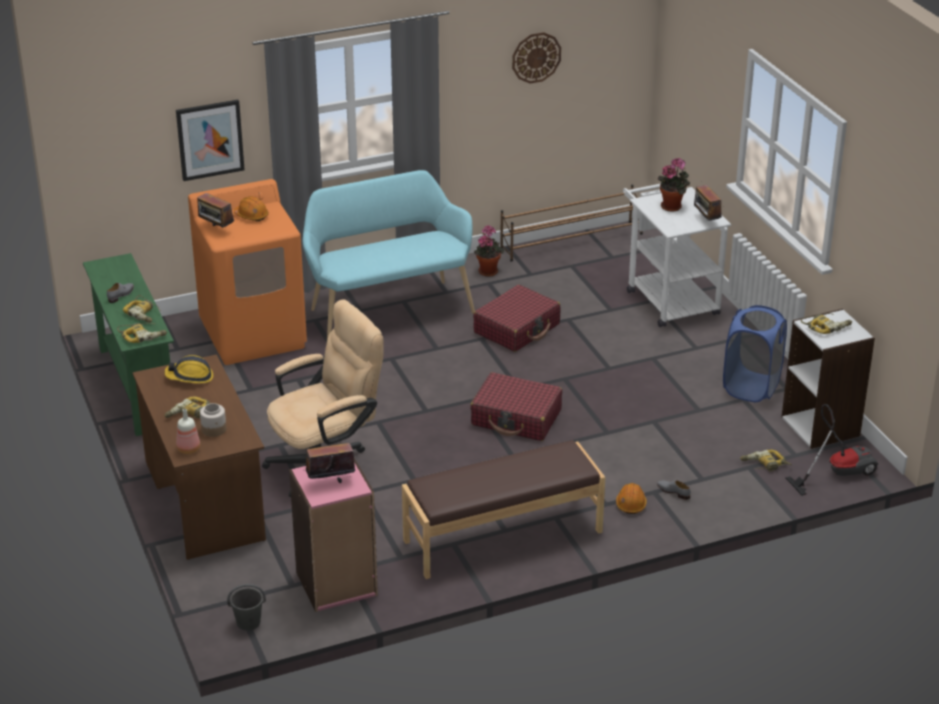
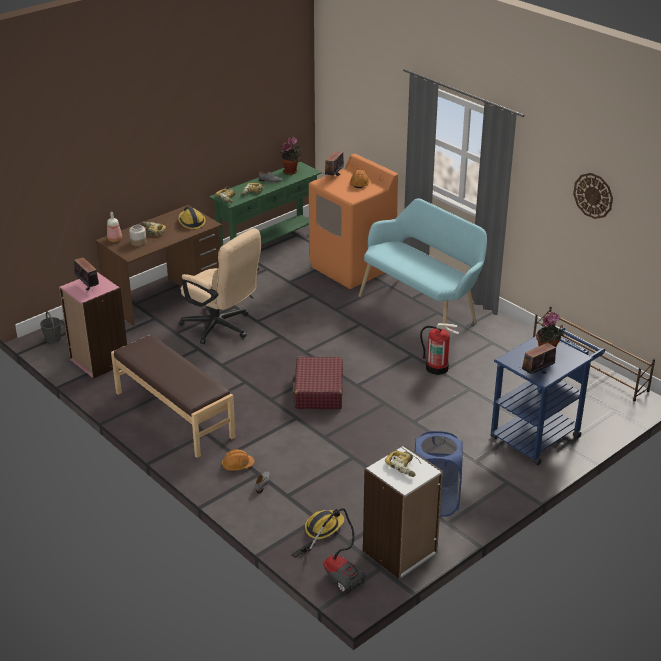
camera: 70 degrees right, 0 degrees up
picture [176,100,245,181] -> none
red suitcase [473,285,561,352] -> fire extinguisher [420,323,460,375]
potted plant [474,225,504,276] -> potted plant moved to [280,137,301,175]
white cart [623,184,731,327] -> blue cart [490,327,605,465]
power drill [740,449,792,471] -> hard hat [305,509,344,539]

